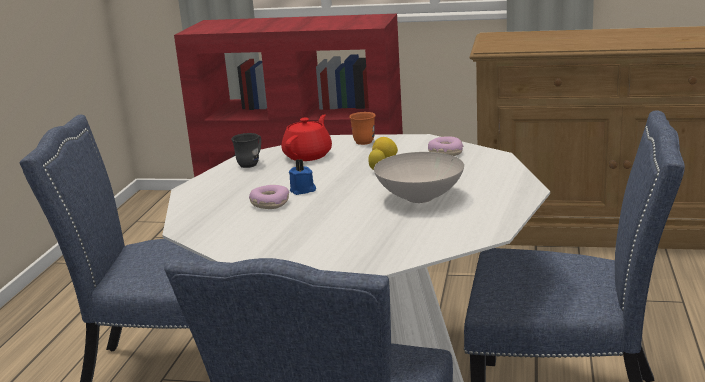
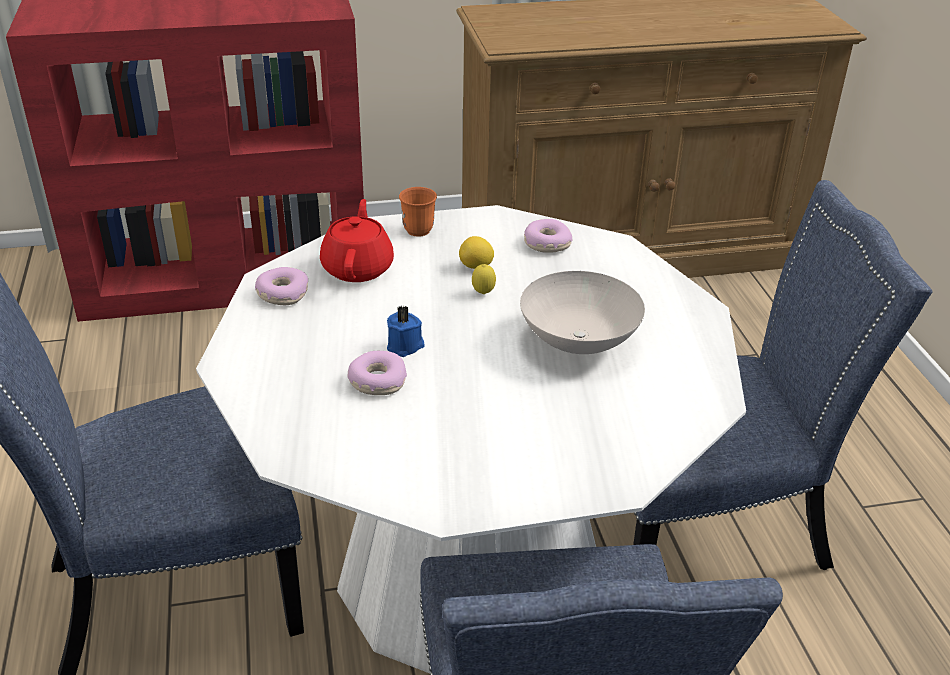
camera: 25 degrees left, 15 degrees up
grey mug [231,133,261,168] -> donut [255,267,308,305]

